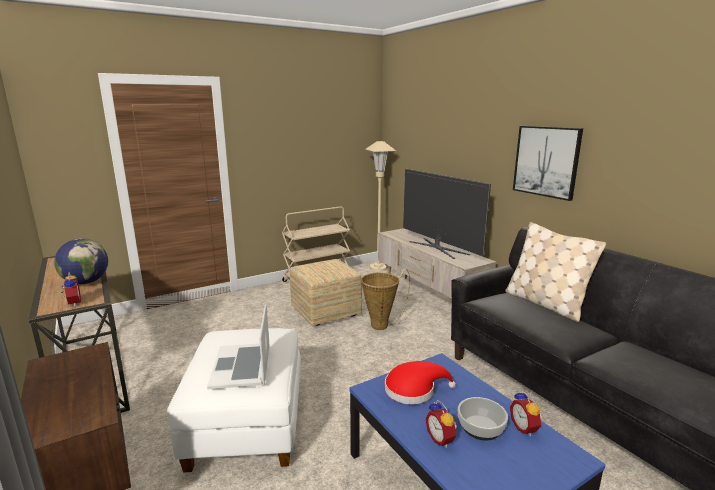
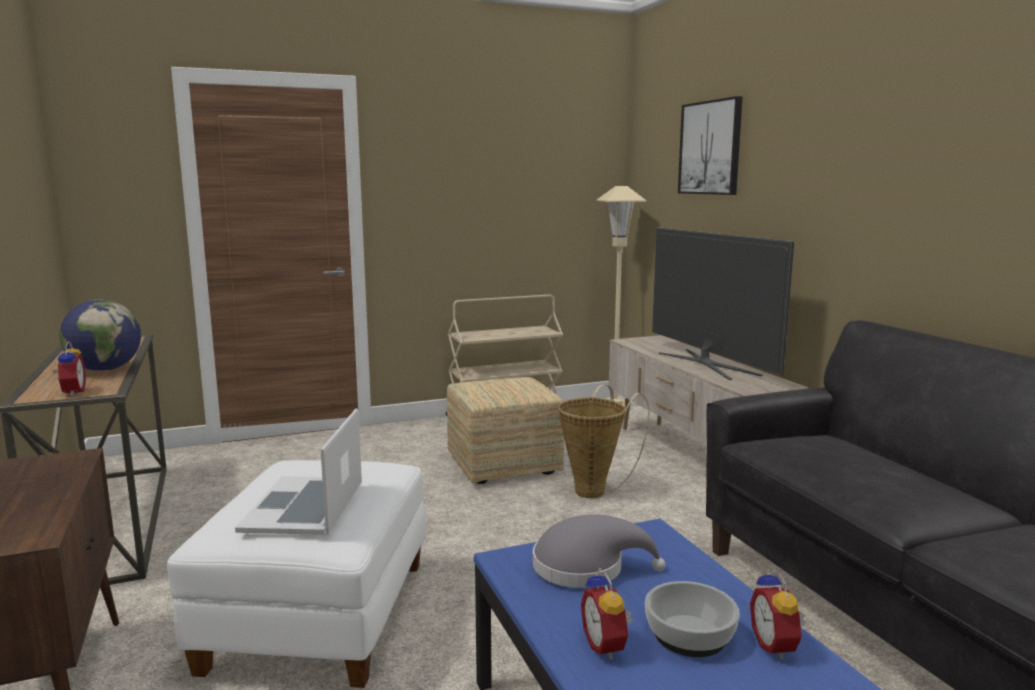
camera: 10 degrees right, 5 degrees down
red hat [385,361,456,404] -> grey hat [533,514,665,588]
beige pillow [505,222,606,322] -> none
picture [513,126,583,201] -> picture moved to [678,96,743,195]

